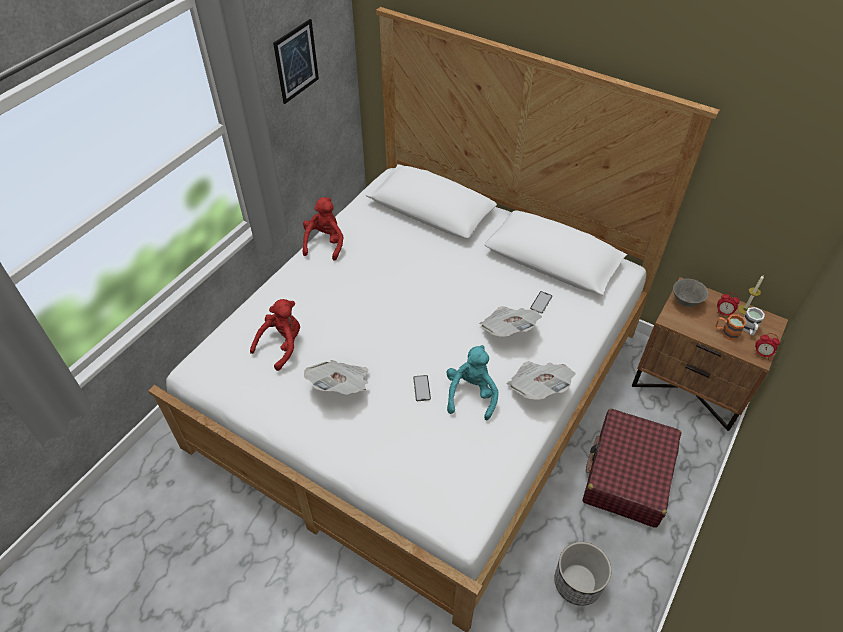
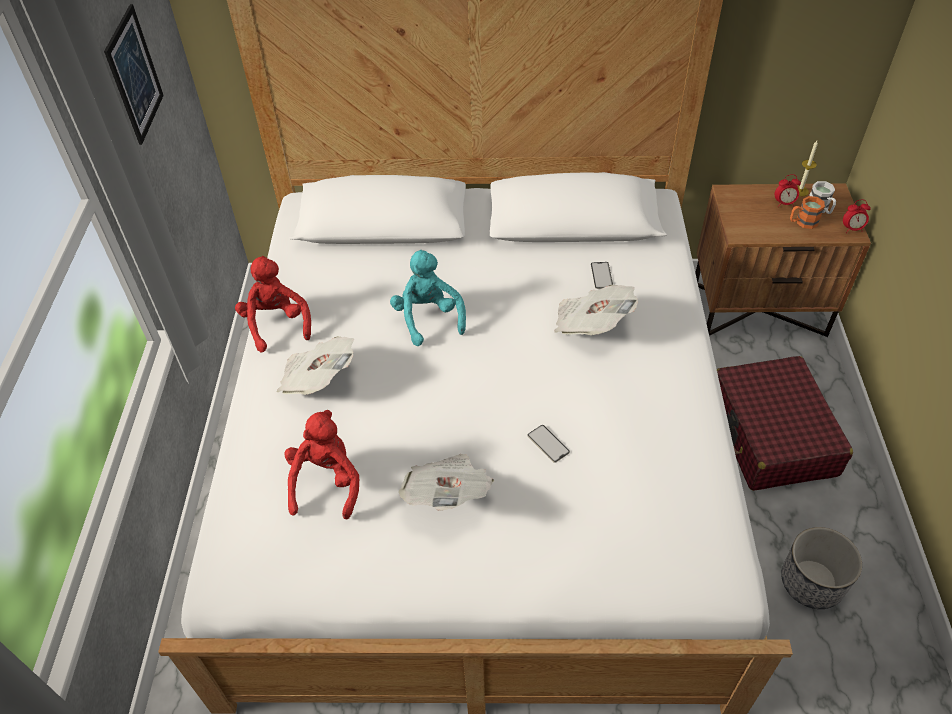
camera: 30 degrees left, 0 degrees up
turquoise plush toy [446,345,498,420] -> turquoise plush toy moved to [390,249,466,346]
newspaper [507,362,576,400] -> newspaper moved to [277,336,354,395]
grey bowl [673,278,709,307] -> none

